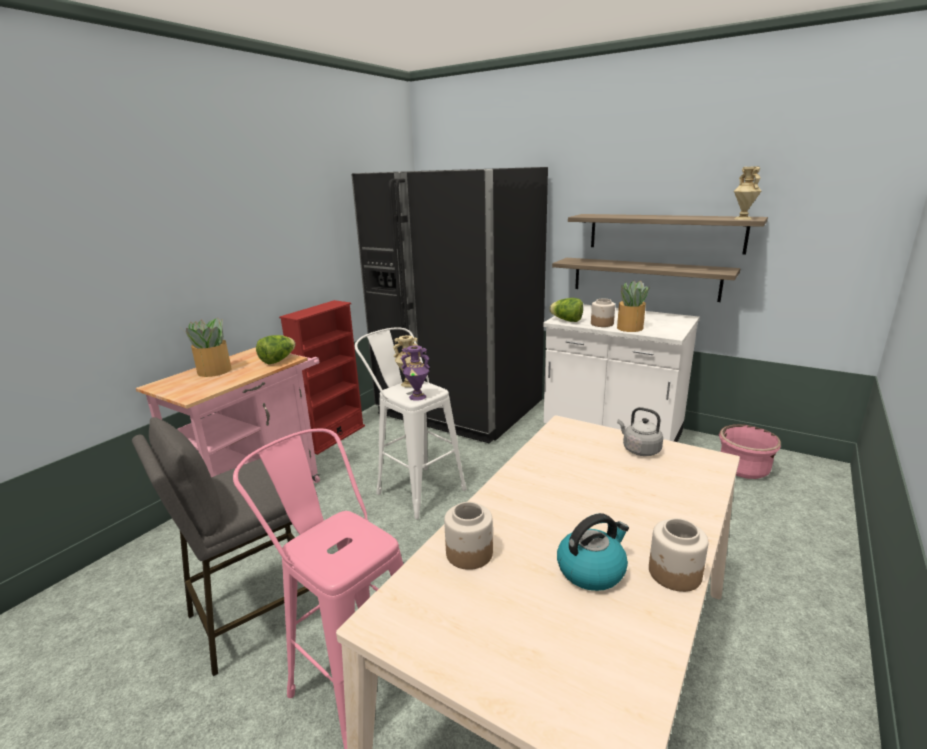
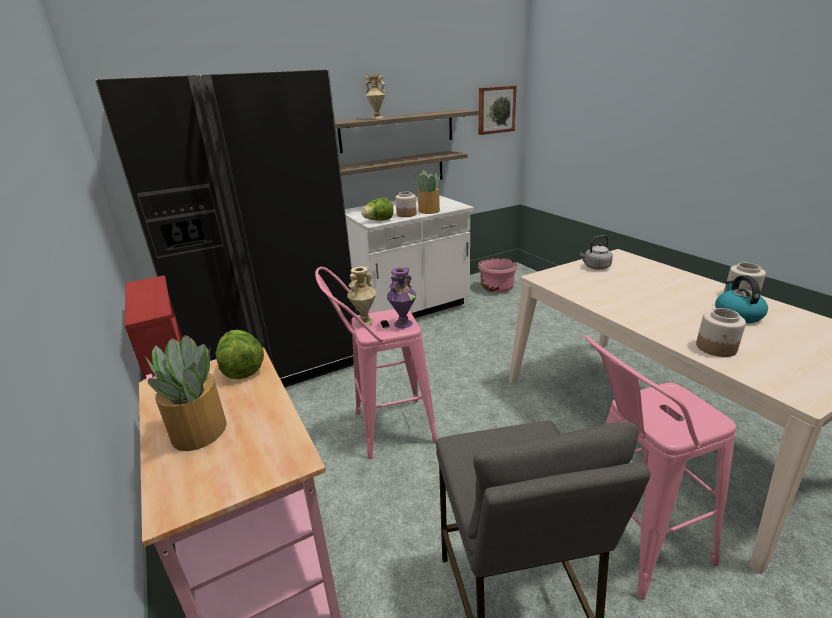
camera: 60 degrees left, 5 degrees up
white stool [355,327,467,519] -> pink stool [315,267,438,459]
beige vase [734,166,761,220] -> beige vase moved to [365,75,385,119]
none -> picture [479,86,517,135]

